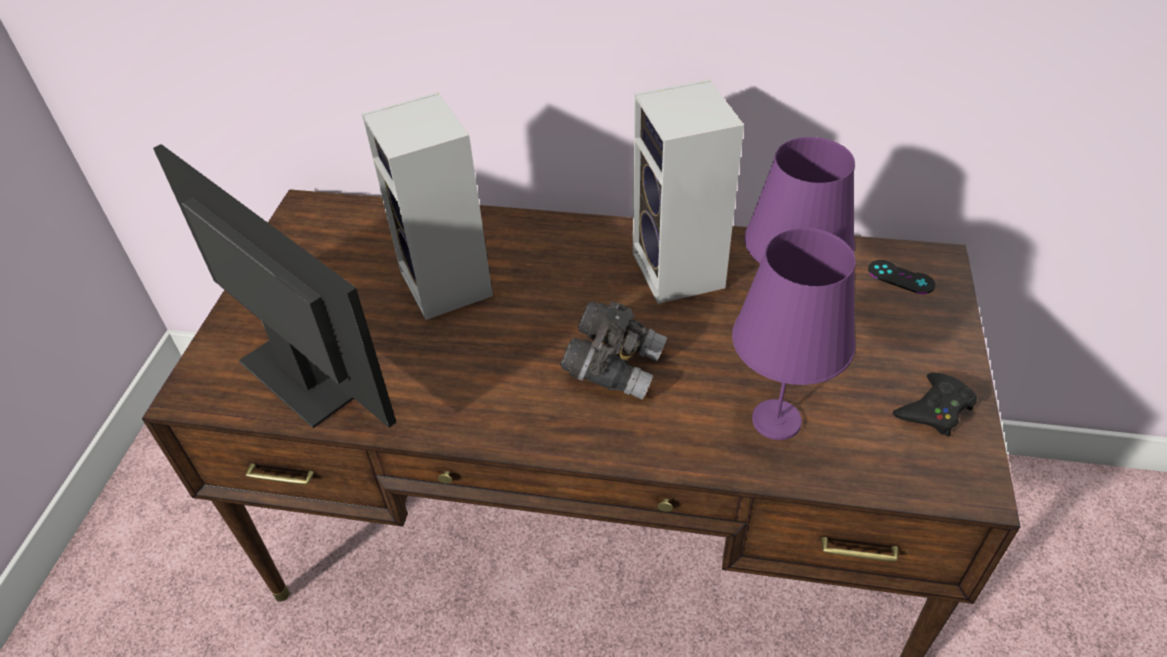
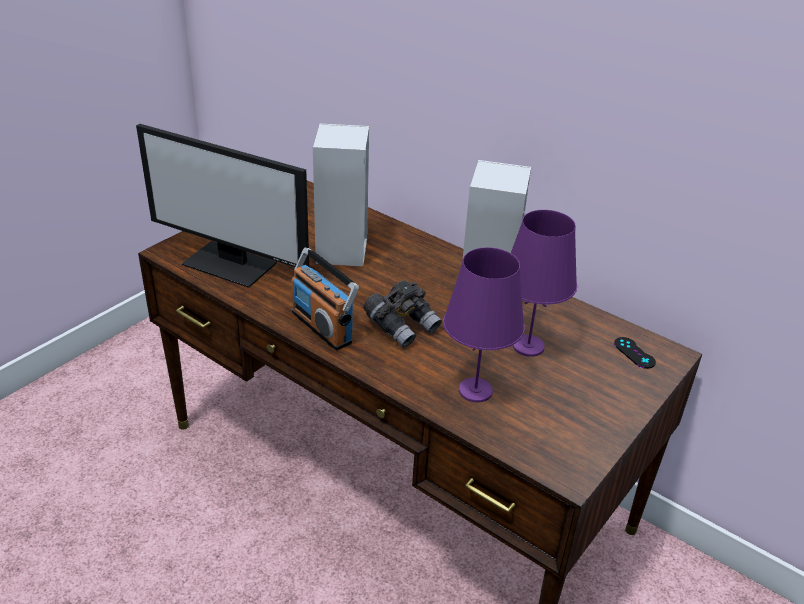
camera: 25 degrees right, 10 degrees down
monitor [153,144,396,428] -> monitor turned 135 degrees clockwise [136,124,309,288]
black game controller [893,372,977,437] -> none
none -> radio [291,248,359,350]

